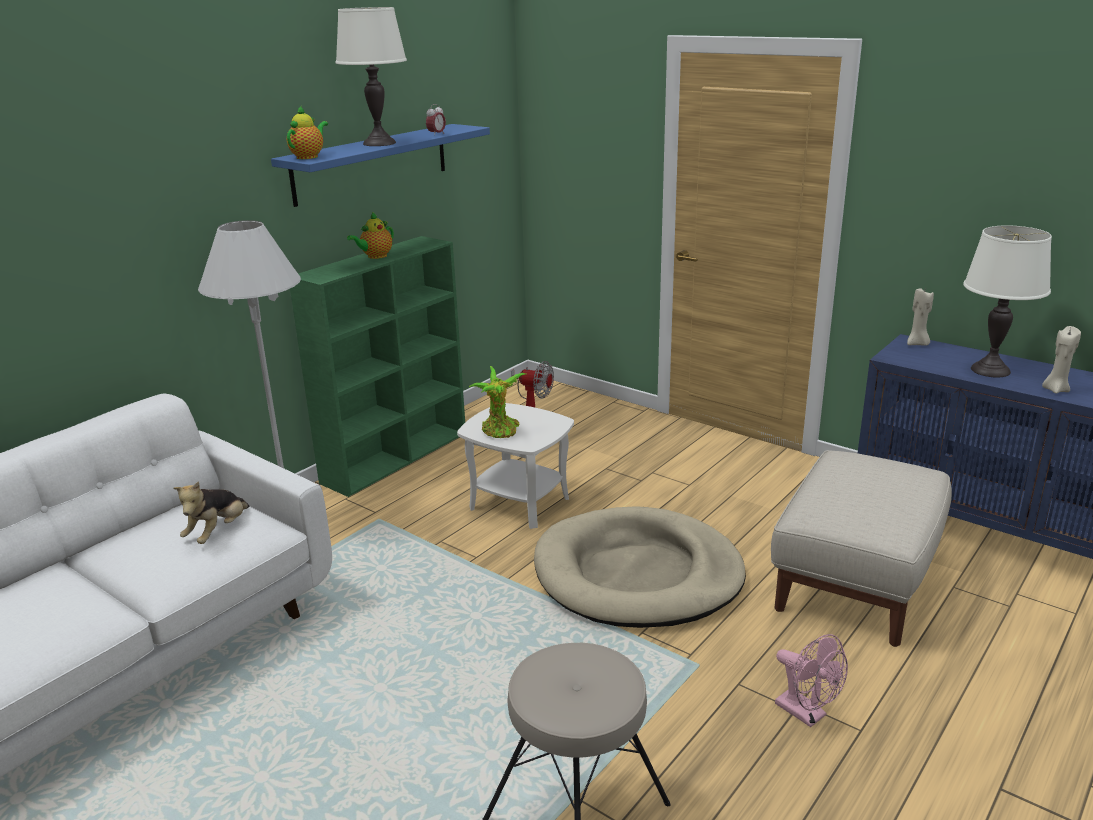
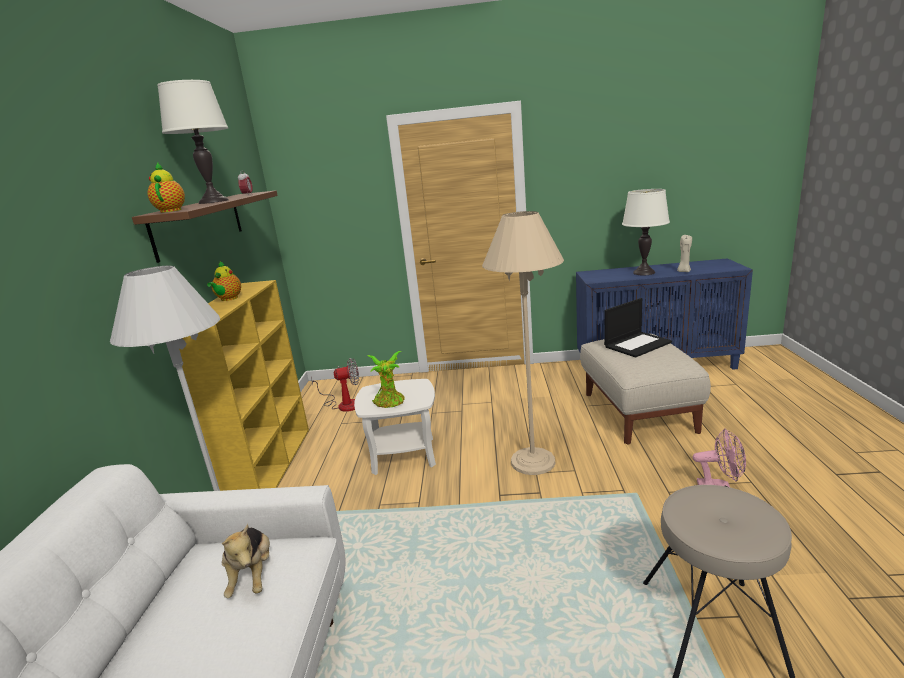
camera: 35 degrees left, 5 degrees down
blue shelf [271,124,490,207] -> brown shelf [132,191,278,263]
green bookcase [290,236,465,497] -> yellow bookcase [179,280,309,491]
beige dog bed [534,506,746,628] -> beige floor lamp [482,211,564,475]
beige candle [907,288,934,346] -> none
none -> laptop [604,298,672,358]

